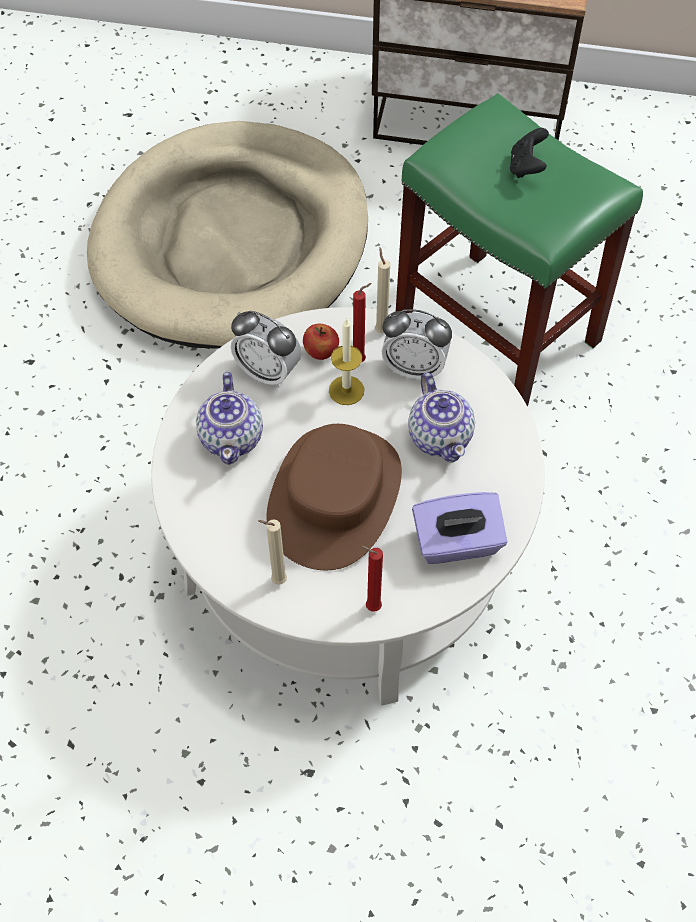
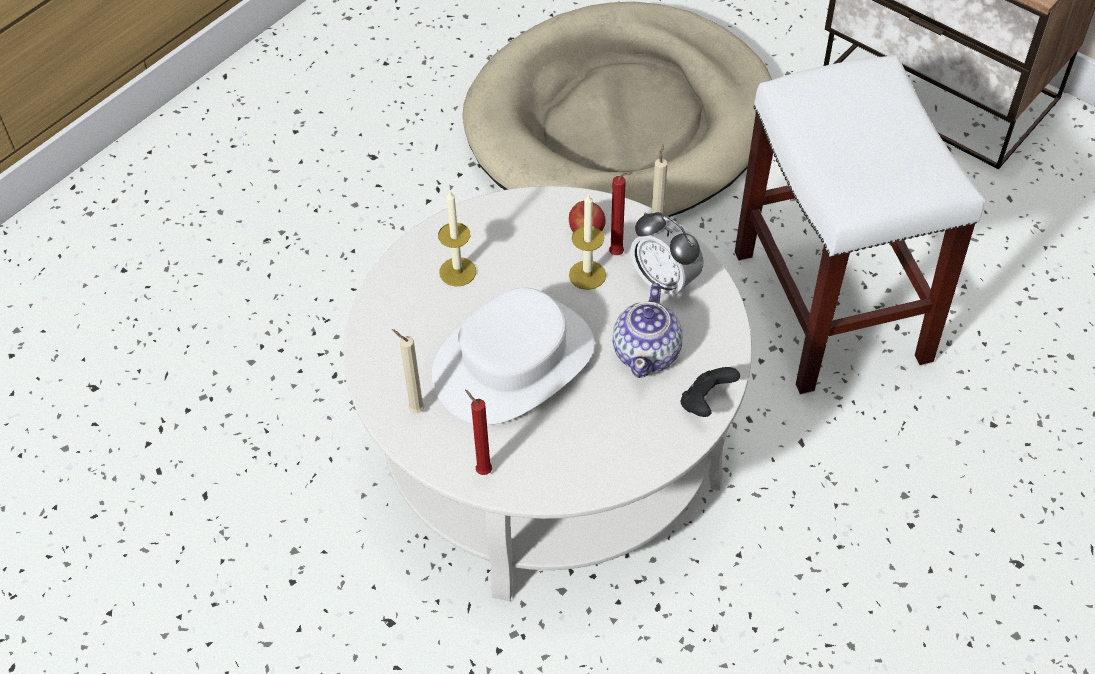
camera: 30 degrees right, 5 degrees down
teapot [196,372,263,465] -> candle [438,191,476,287]
alarm clock [231,311,302,388] -> none
brown hat [267,424,402,570] -> white hat [432,287,595,425]
green stool [396,93,643,406] -> white stool [735,55,984,395]
purple tissue box [412,492,507,564] -> none
black game controller [510,128,549,178] -> black game controller moved to [681,367,740,417]

